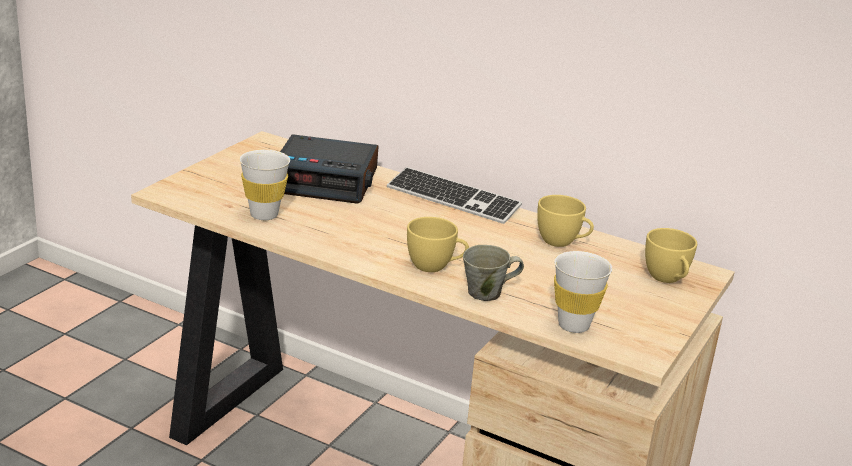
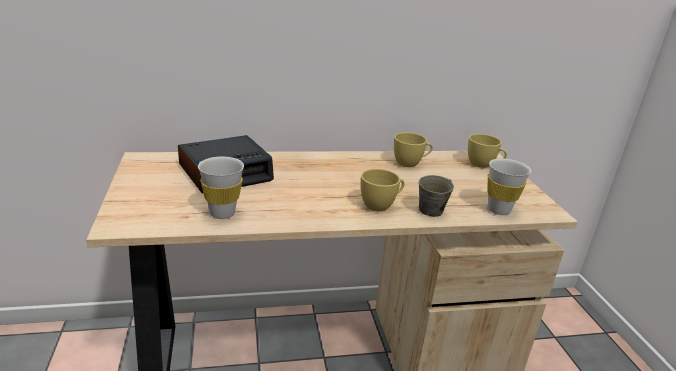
camera: 40 degrees left, 0 degrees up
keyboard [387,167,522,224] -> none

